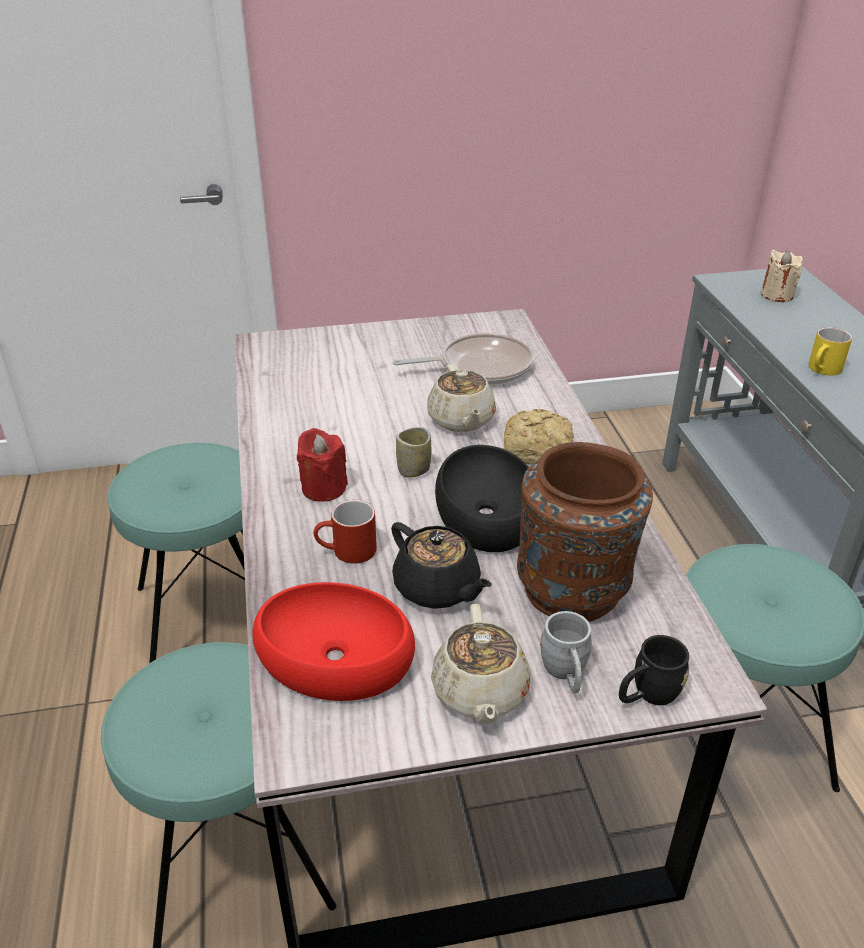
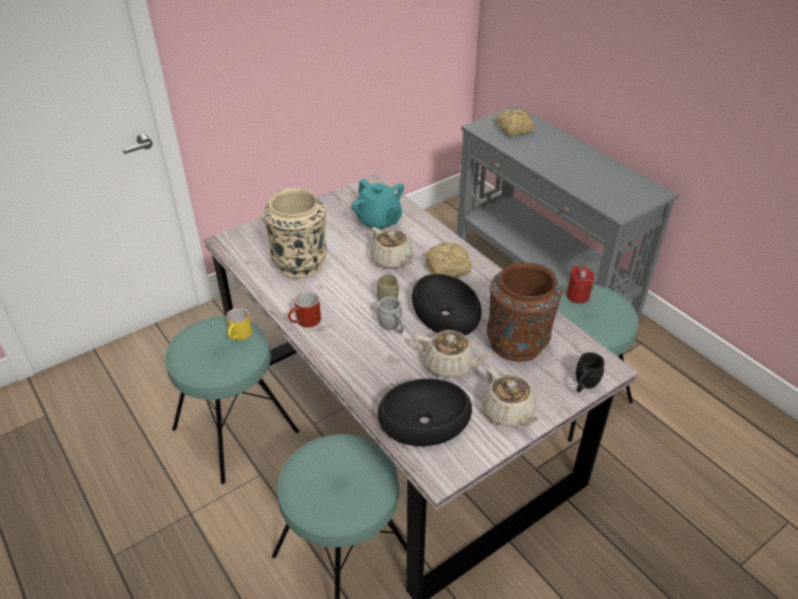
camera: 25 degrees left, 5 degrees up
red bowl [252,582,415,701] -> black bowl [378,378,472,446]
red candle [297,428,348,502] -> red candle moved to [566,266,594,304]
red mug [313,500,377,564] -> red mug moved to [288,291,321,328]
black teapot [391,522,492,609] -> beige teapot [414,330,493,378]
frying pan [393,333,534,385] -> turquoise teapot [352,179,404,230]
grey mug [540,611,592,693] -> grey mug moved to [377,297,404,333]
beige candle [761,250,803,302] -> bread [497,109,535,136]
yellow mug [808,327,852,375] -> yellow mug moved to [226,307,252,340]
none -> beige vase [263,188,327,278]

